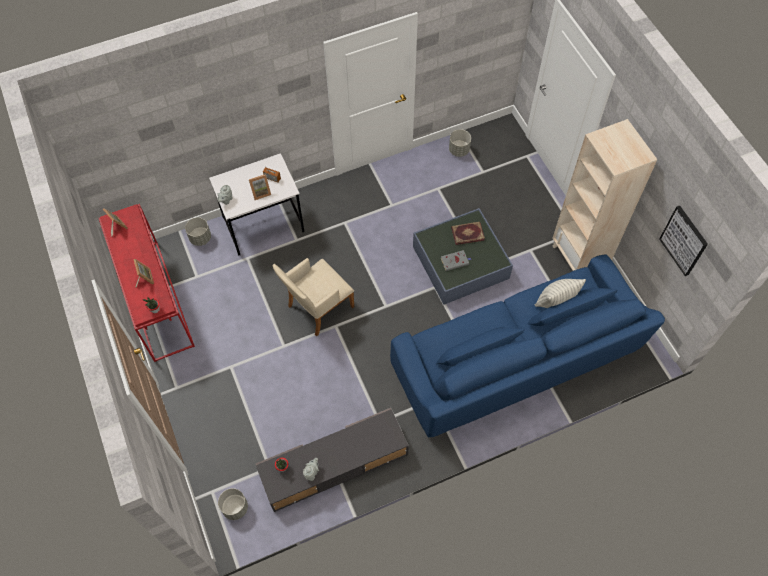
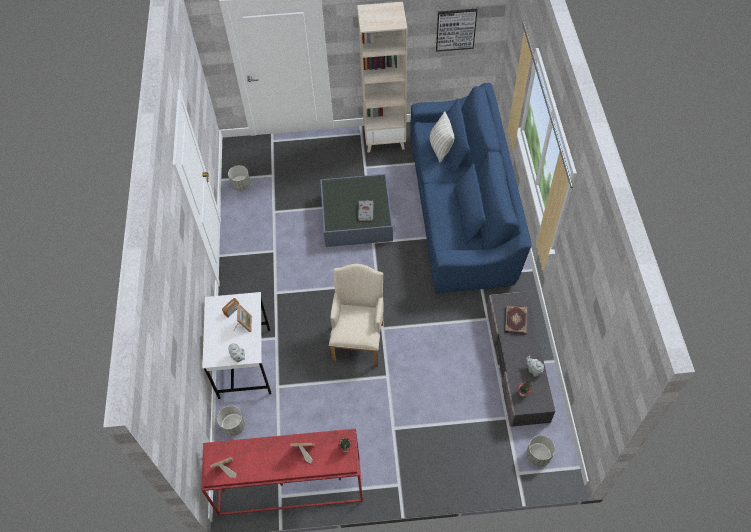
camera: 70 degrees left, 5 degrees down
beige armchair [272,258,354,336] -> beige armchair turned 150 degrees counterclockwise [329,264,384,366]
book [451,222,485,245] -> book moved to [504,305,528,335]

